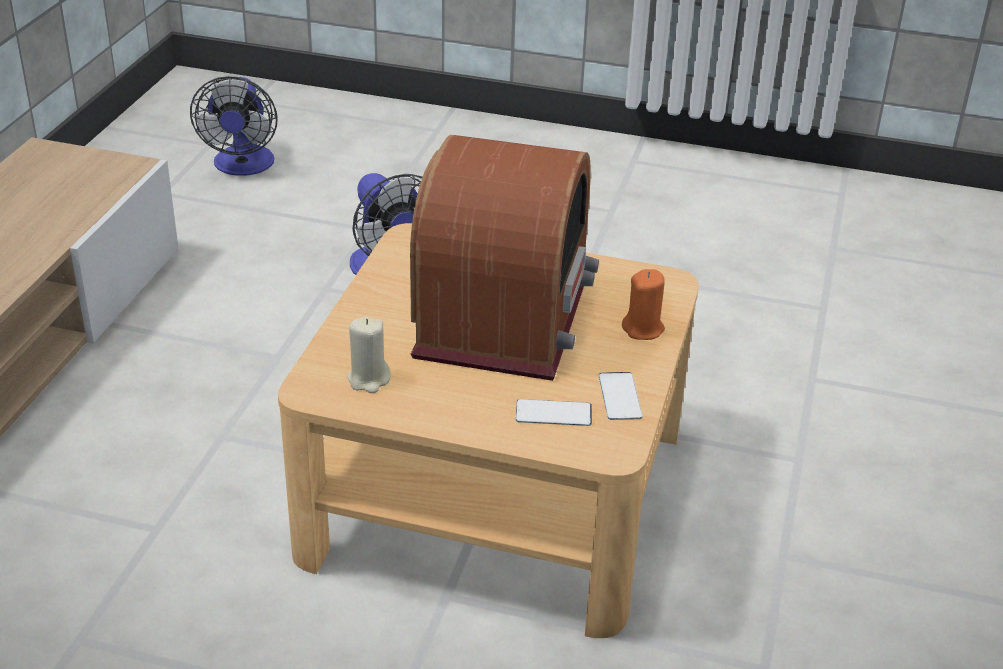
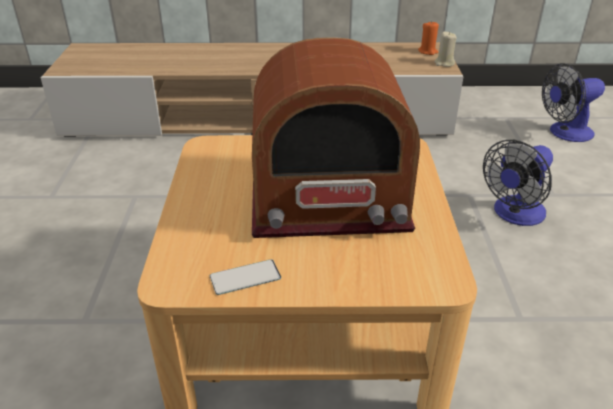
camera: 75 degrees right, 0 degrees up
beige candle [347,316,391,393] -> beige candle moved to [435,31,457,67]
phone [515,399,592,426] -> none
orange candle [622,269,665,340] -> orange candle moved to [418,21,439,55]

